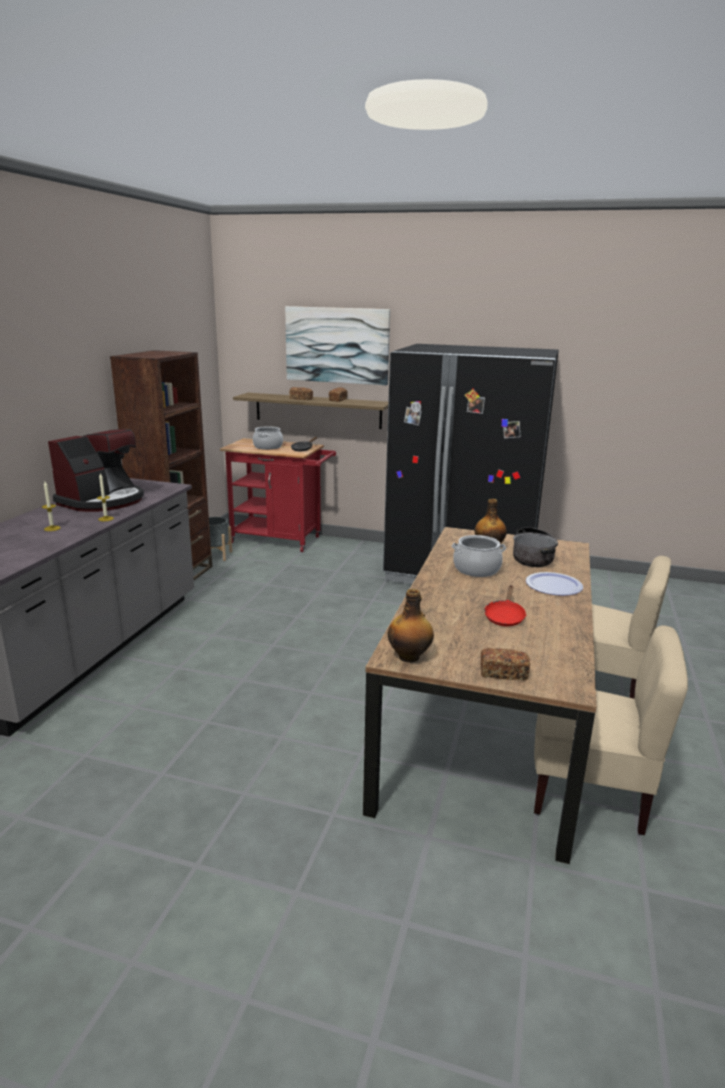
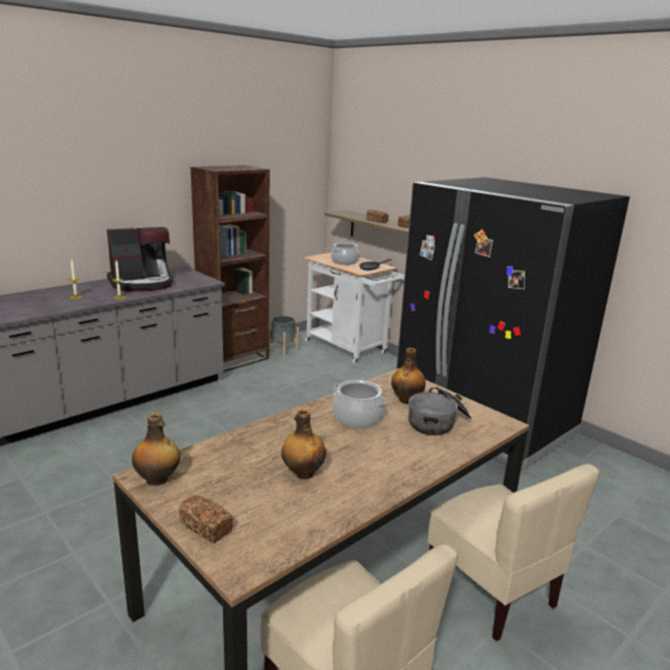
camera: 30 degrees right, 0 degrees up
red cart [220,438,336,552] -> white cart [304,253,405,364]
picture [285,306,390,385] -> none
red frying pan [484,585,526,626] -> bottle [281,409,326,479]
plate [526,572,583,596] -> none

